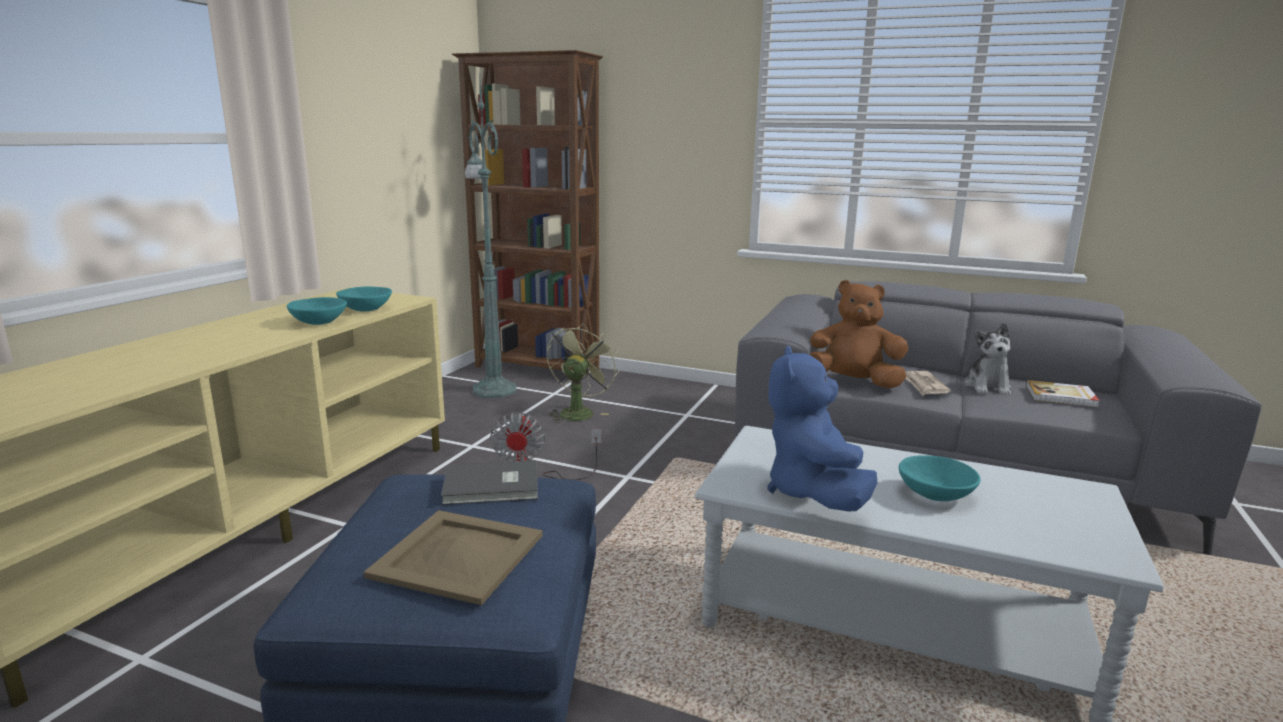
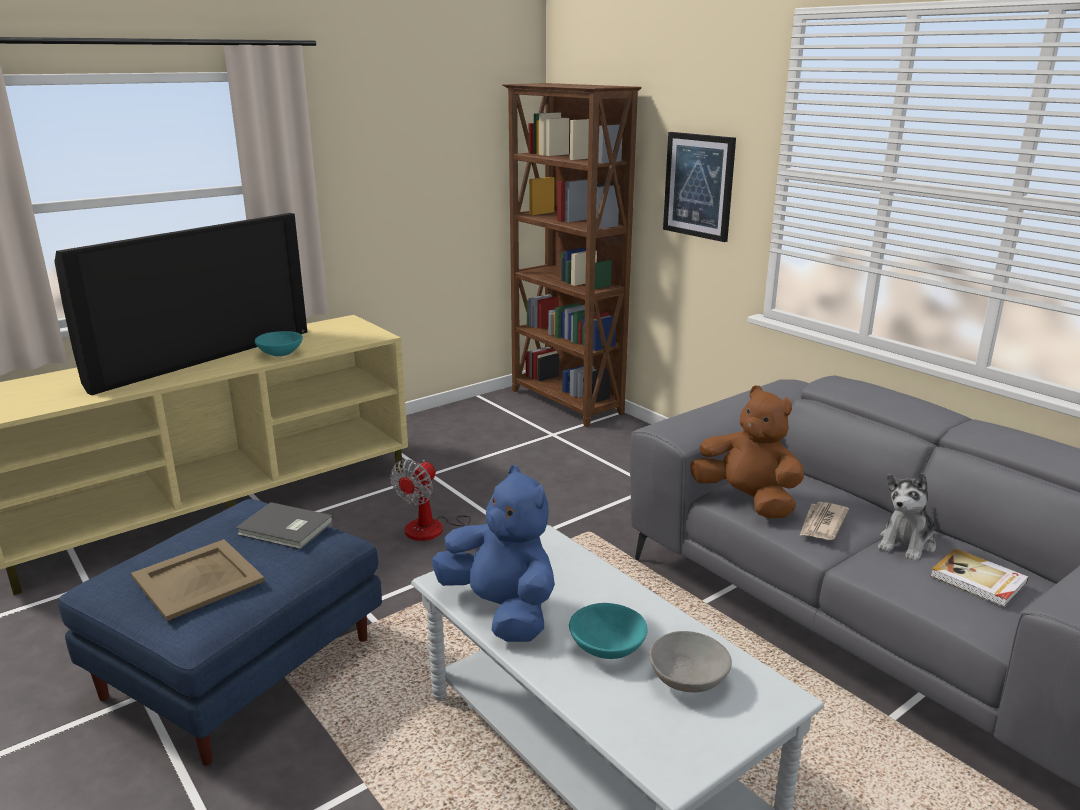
camera: 30 degrees right, 5 degrees up
turquoise bowl [336,287,392,311] -> none
green floor lamp [465,68,517,398] -> none
green fan [547,323,619,423] -> none
blue plush toy [767,346,877,512] -> blue plush toy turned 105 degrees clockwise [431,465,555,642]
none -> television [55,213,307,395]
none -> grey bowl [649,631,732,692]
none -> picture [663,132,736,242]

